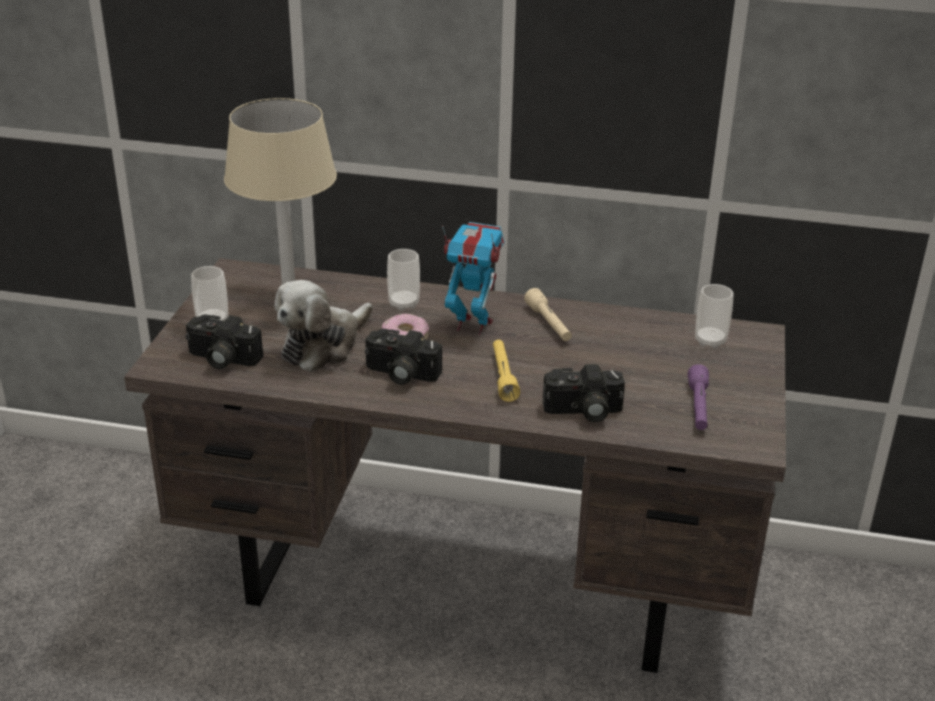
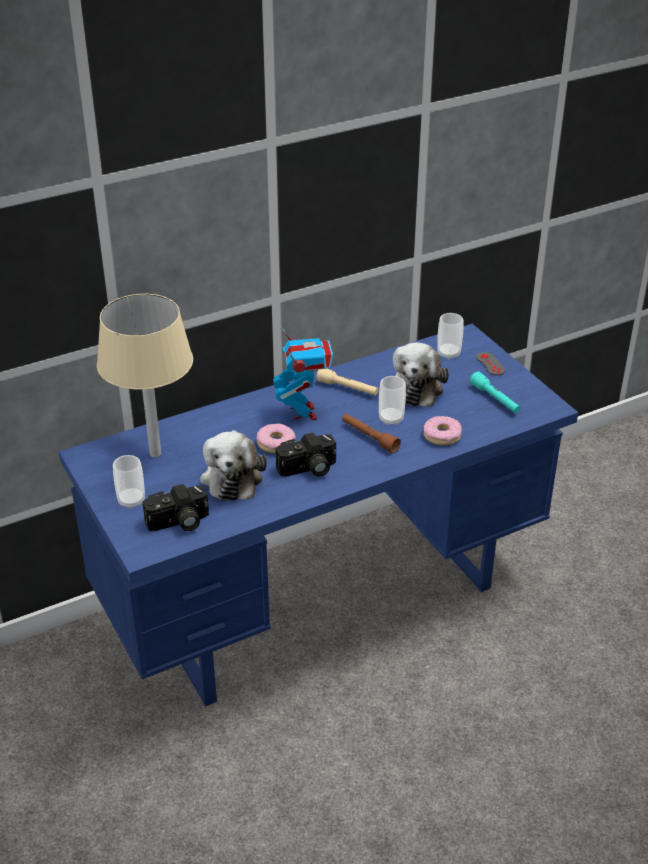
camera: 40 degrees left, 5 degrees up
brown desk [124,258,786,673] -> blue desk [59,324,578,706]
cup [387,249,420,311] -> cup moved to [379,376,406,425]
toy robot [442,222,505,335] -> toy robot turned 105 degrees clockwise [273,325,333,420]
yellow flashlight [493,340,520,402] -> brown flashlight [342,414,401,453]
camera [543,364,625,422] -> donut [424,416,462,445]
purple flashlight [688,364,709,430] -> turquoise flashlight [470,372,521,413]
none -> plush toy [393,342,449,407]
none -> grey game controller [476,352,505,375]

